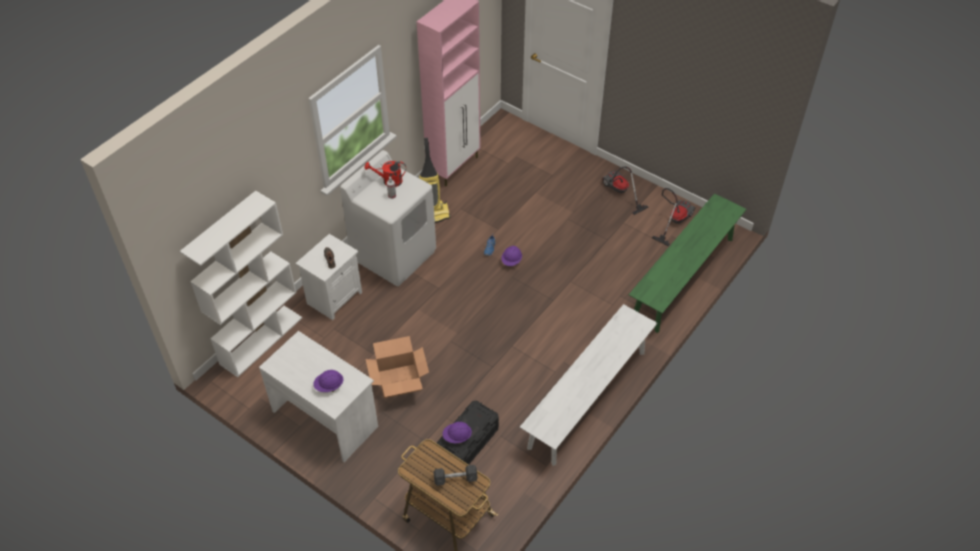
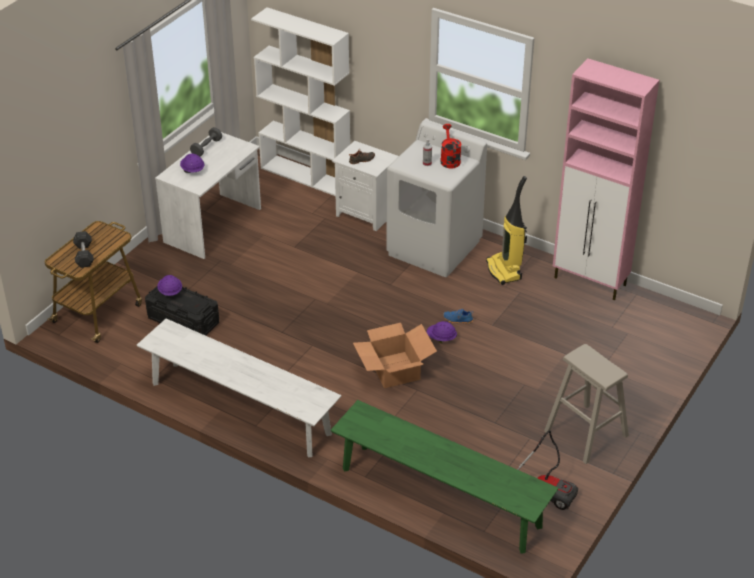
camera: 85 degrees right, 10 degrees down
cardboard box [366,336,429,398] -> cardboard box moved to [353,323,437,388]
vacuum cleaner [602,166,649,215] -> beige stool [544,344,629,464]
none -> grey dumbbell [190,127,222,157]

